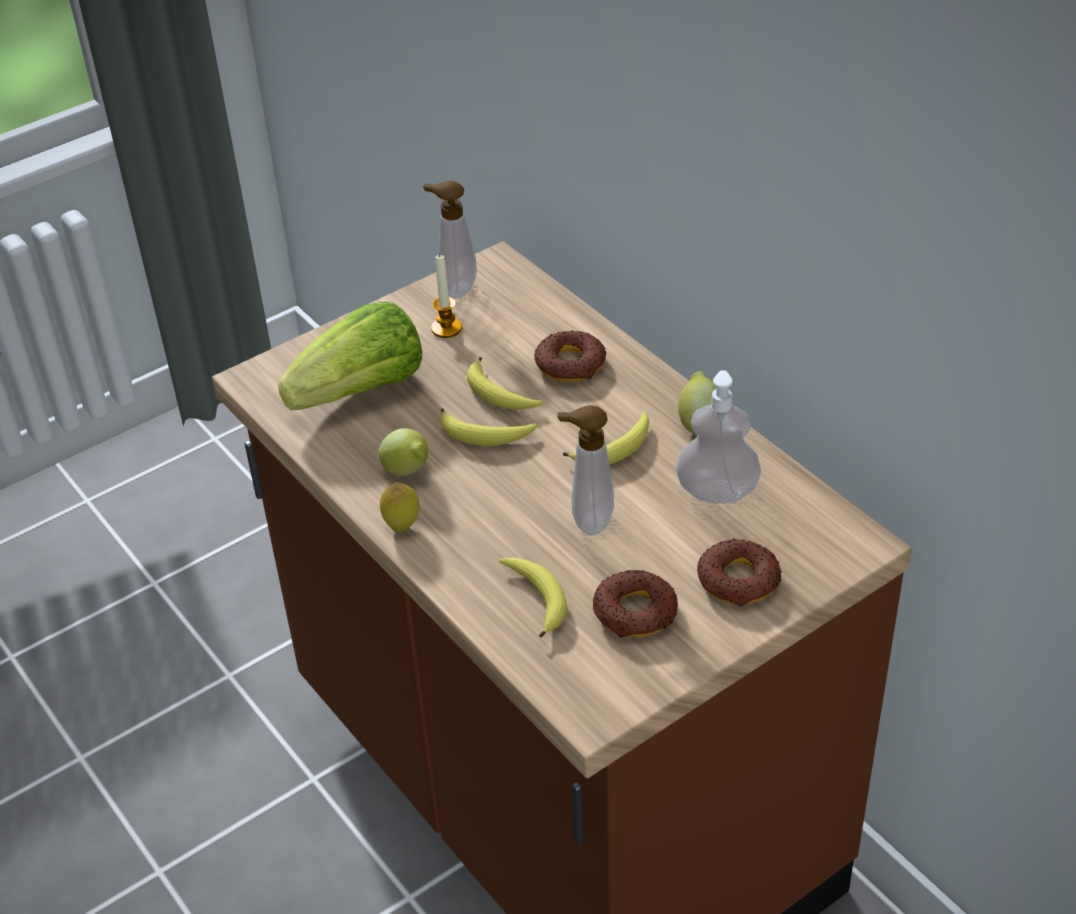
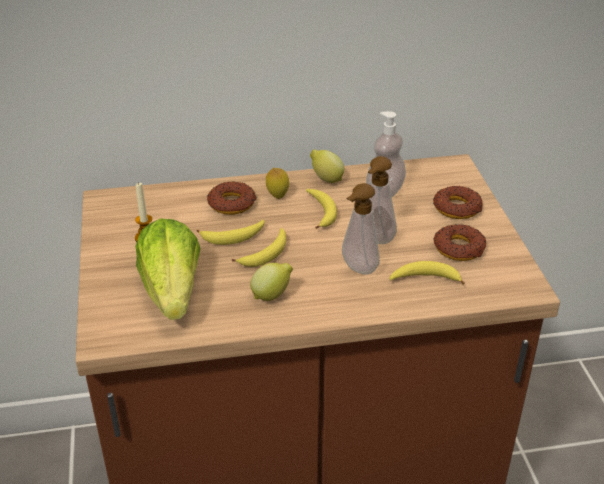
camera: 65 degrees left, 5 degrees down
lemon [380,482,420,532] -> lemon moved to [266,168,289,199]
soap dispenser [423,181,477,299] -> soap dispenser moved to [342,183,380,274]

